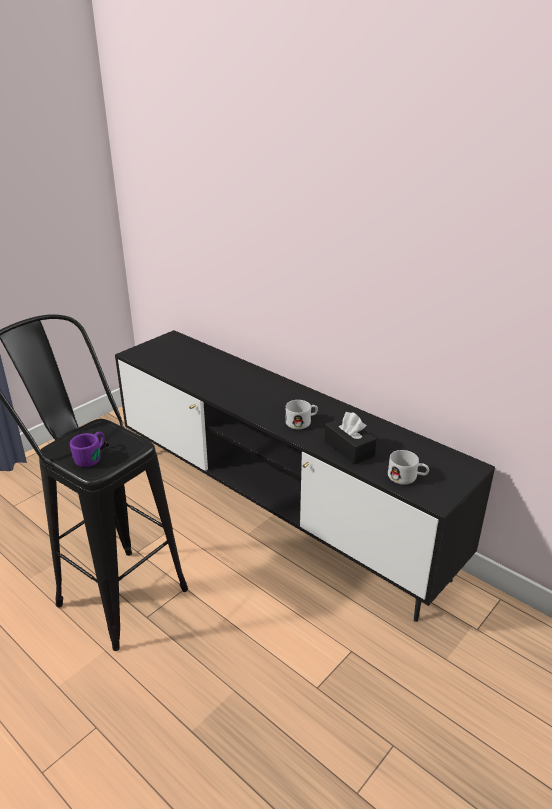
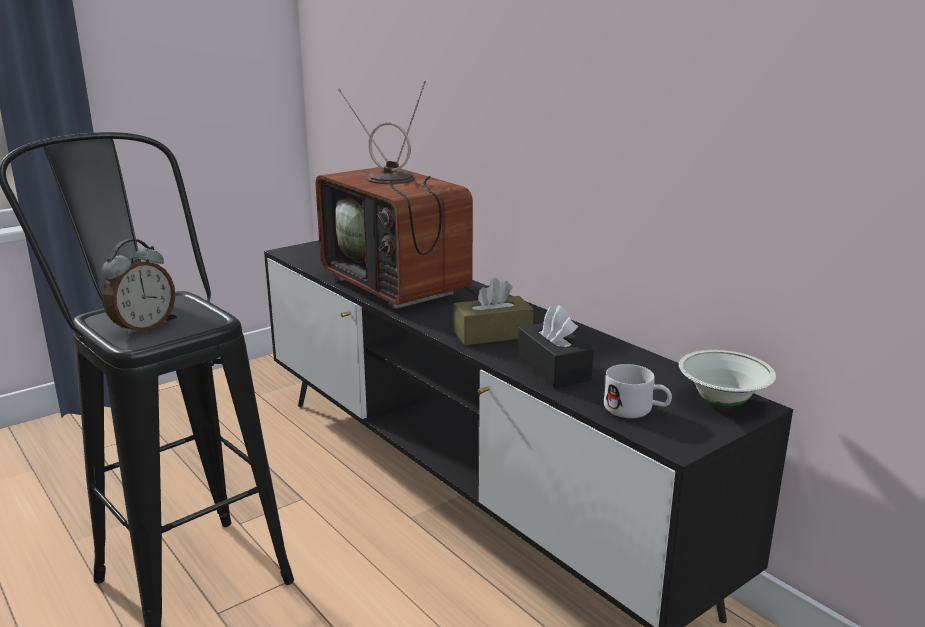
camera: 10 degrees right, 10 degrees down
purple mug [70,431,105,467] -> alarm clock [102,239,175,336]
white mug [285,400,318,430] -> brown tissue box [454,277,533,346]
none -> television [316,80,478,309]
none -> white bowl [679,350,776,406]

